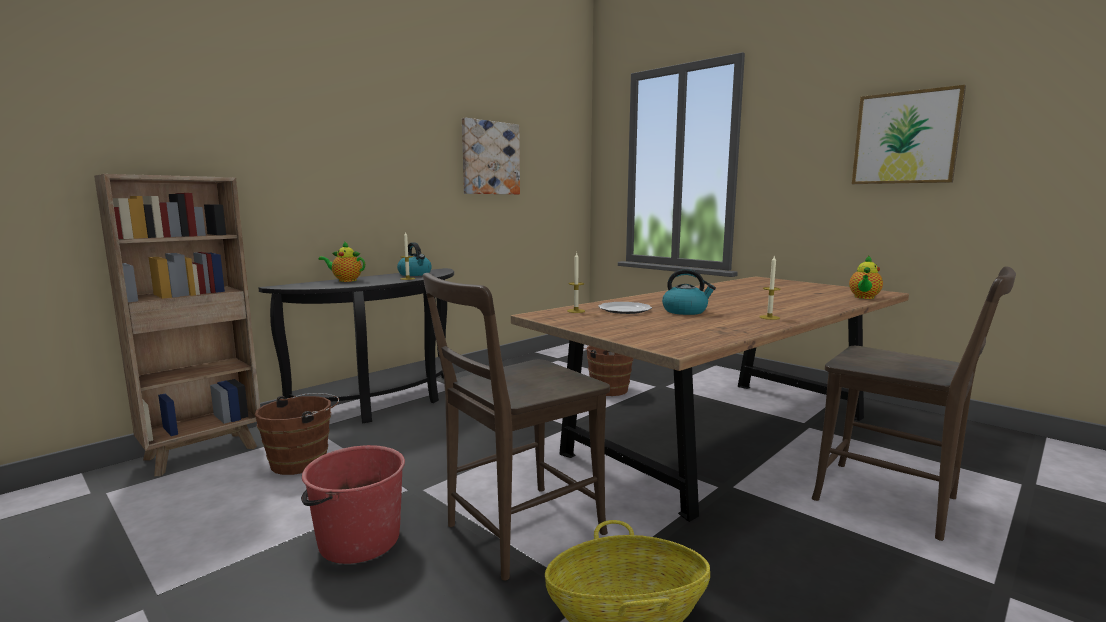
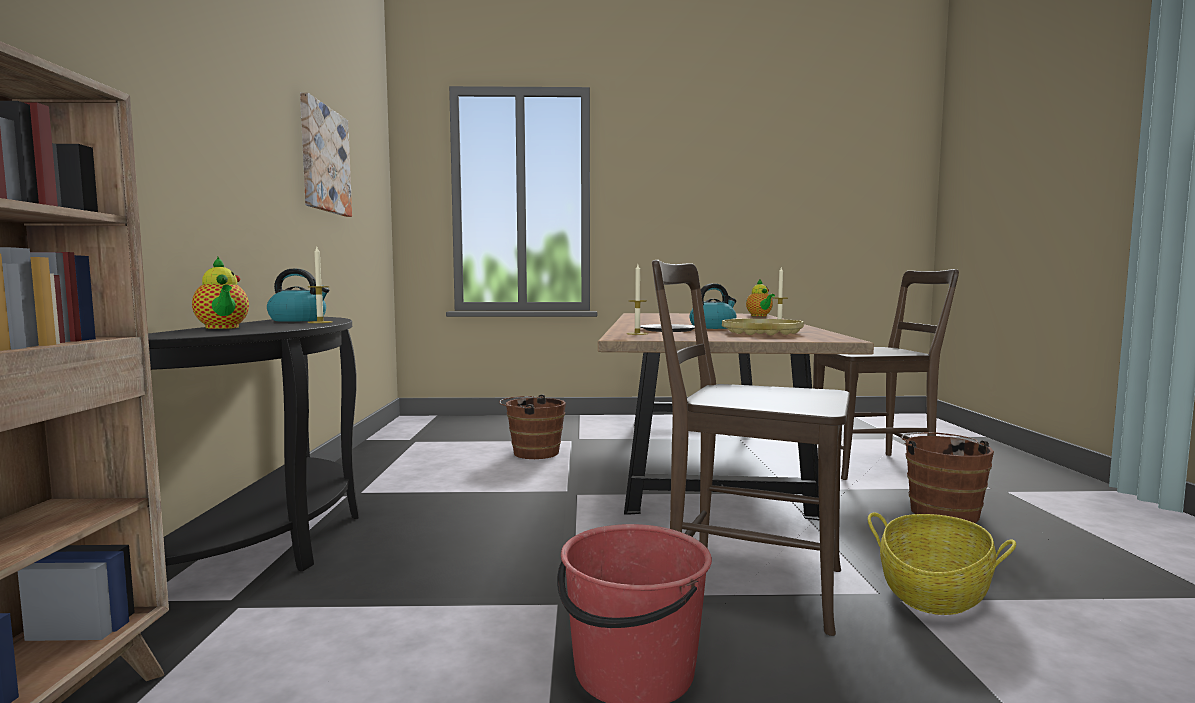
camera: 45 degrees left, 5 degrees down
brown bucket [255,393,339,475] -> brown bucket moved to [901,432,994,523]
teapot [318,241,365,282] -> teapot turned 90 degrees counterclockwise [192,257,249,329]
brown chair [423,273,610,581] -> brown chair turned 105 degrees clockwise [652,260,850,636]
picture [852,85,966,184] -> none
none -> yellow tray [722,318,804,335]

